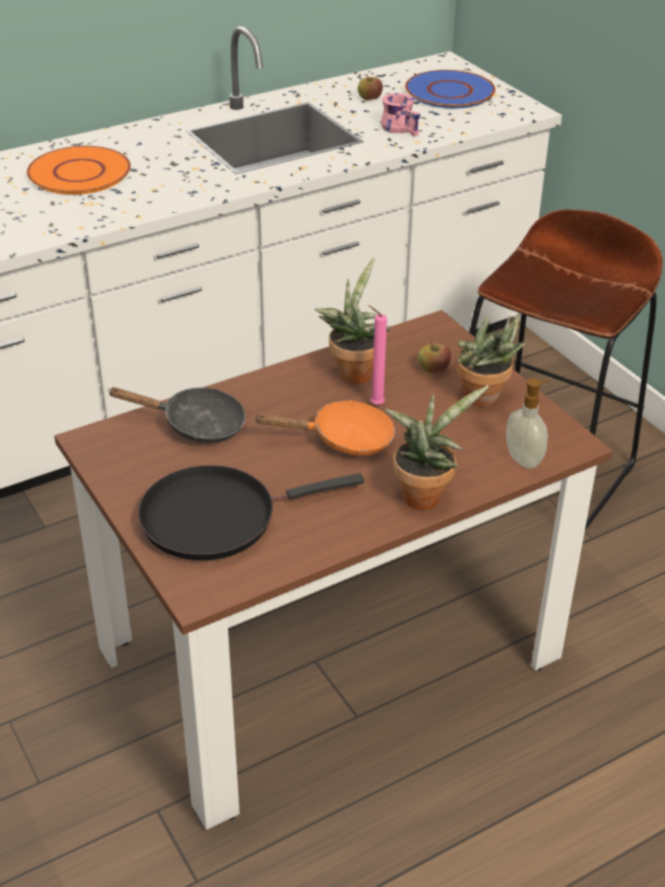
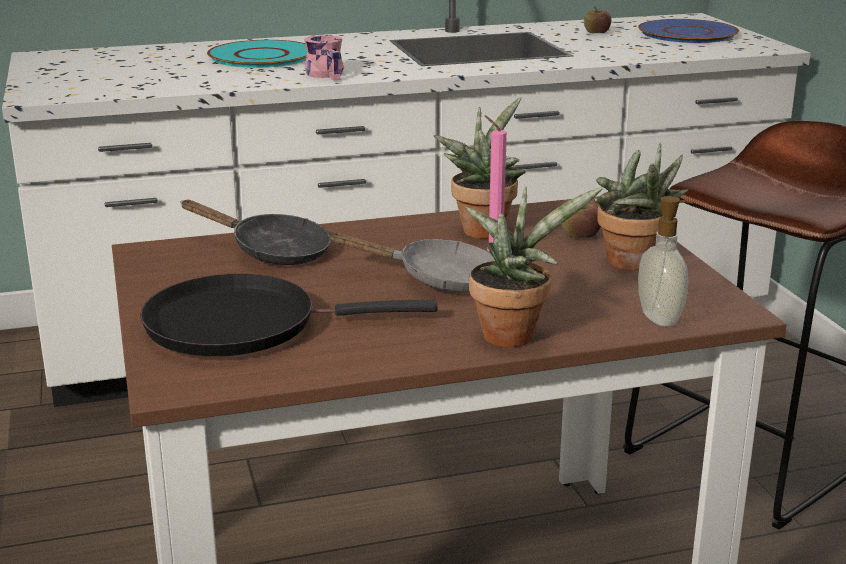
camera: 15 degrees right, 15 degrees down
orange plate [27,146,131,195] -> turquoise plate [207,40,307,68]
orange frying pan [253,400,395,456] -> grey frying pan [328,232,495,292]
pink mug [381,93,420,137] -> pink mug moved to [304,35,344,80]

